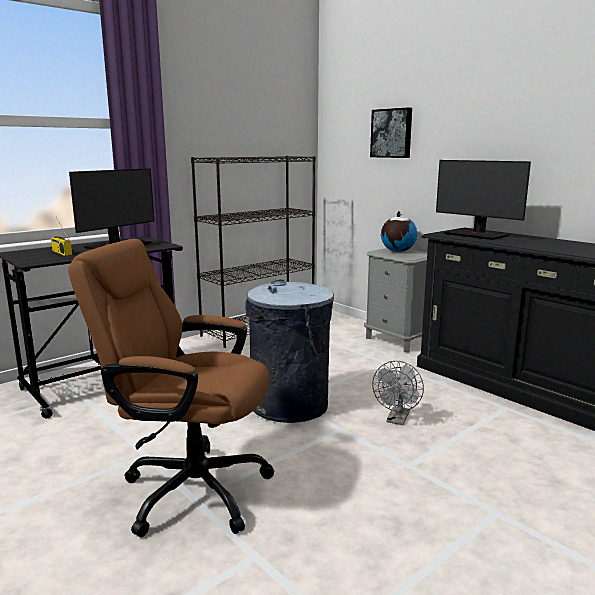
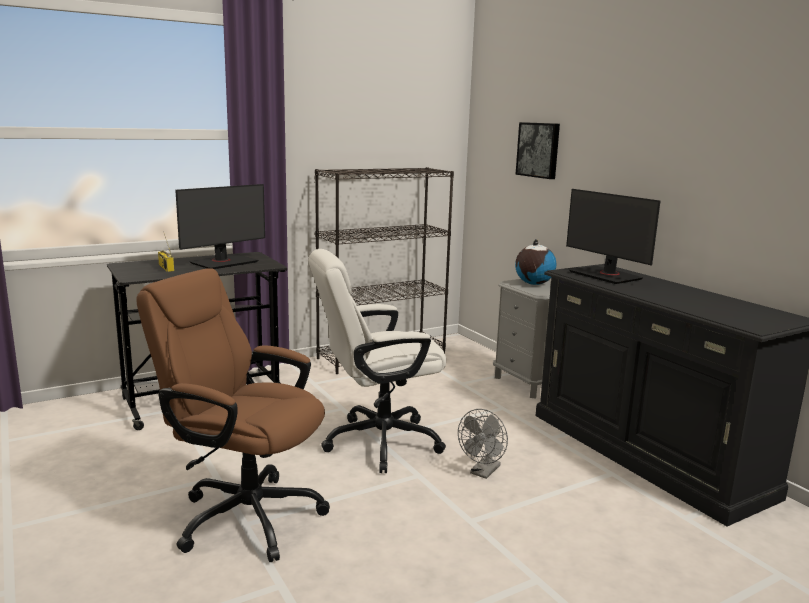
camera: 10 degrees right, 0 degrees up
grey trash can [245,279,334,423] -> white office chair [308,249,446,473]

